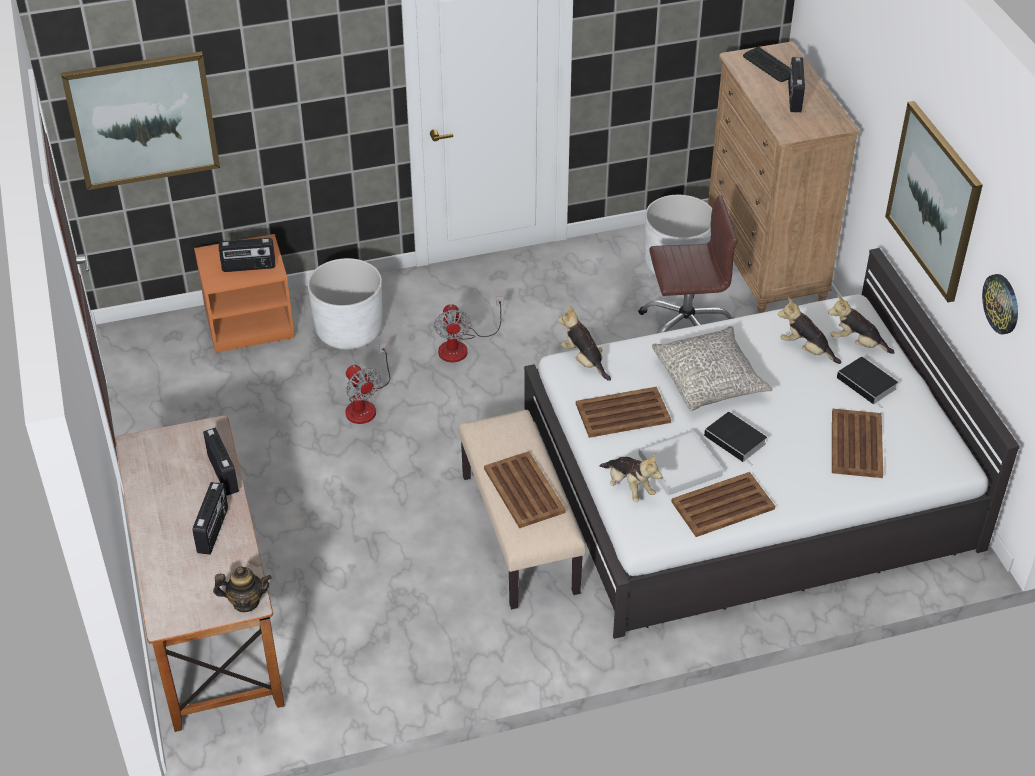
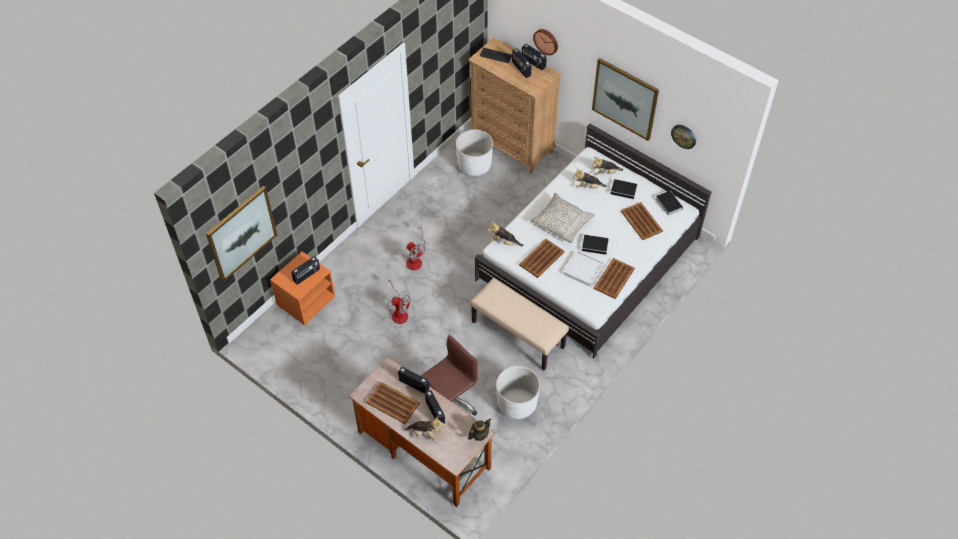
camera: 35 degrees left, 10 degrees up
white planter [308,258,382,350] -> white planter moved to [496,366,540,419]
brown tray [484,451,566,528] -> brown tray moved to [366,382,420,424]
plush toy [600,454,662,502] -> plush toy moved to [404,417,445,441]
brown office chair [638,195,737,334] -> brown office chair moved to [421,335,478,416]
none -> radio [522,44,547,70]
none -> wall clock [533,29,558,55]
none -> book [656,190,683,215]

